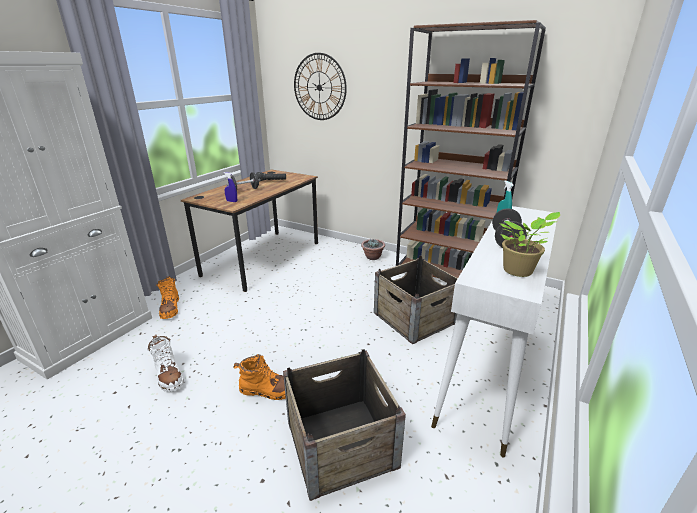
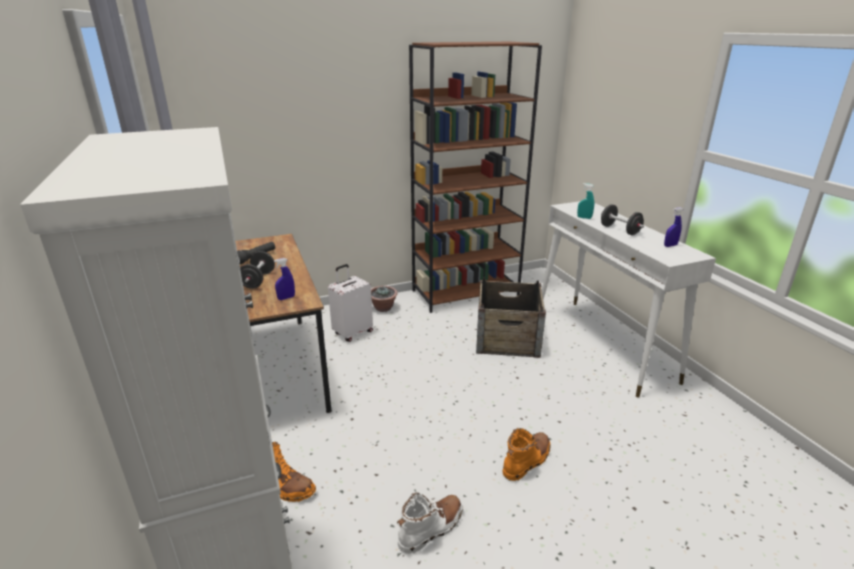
camera: 50 degrees left, 0 degrees up
white boot [148,335,184,392] -> white boot turned 45 degrees counterclockwise [396,492,463,554]
crate [283,349,406,501] -> none
wall clock [294,53,347,120] -> none
potted plant [499,212,560,277] -> blue spray bottle [664,207,683,247]
none -> white suitcase [328,264,373,342]

